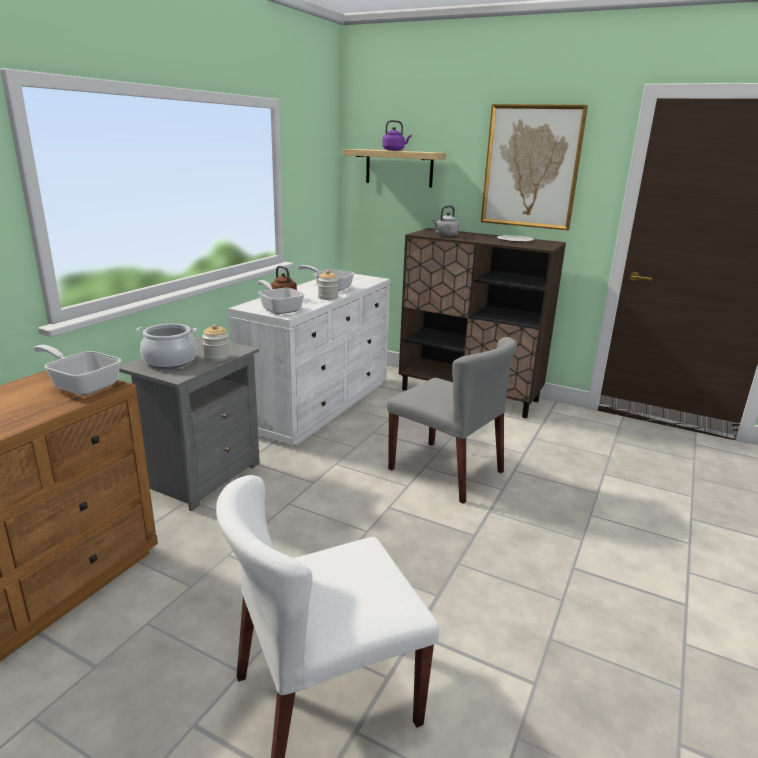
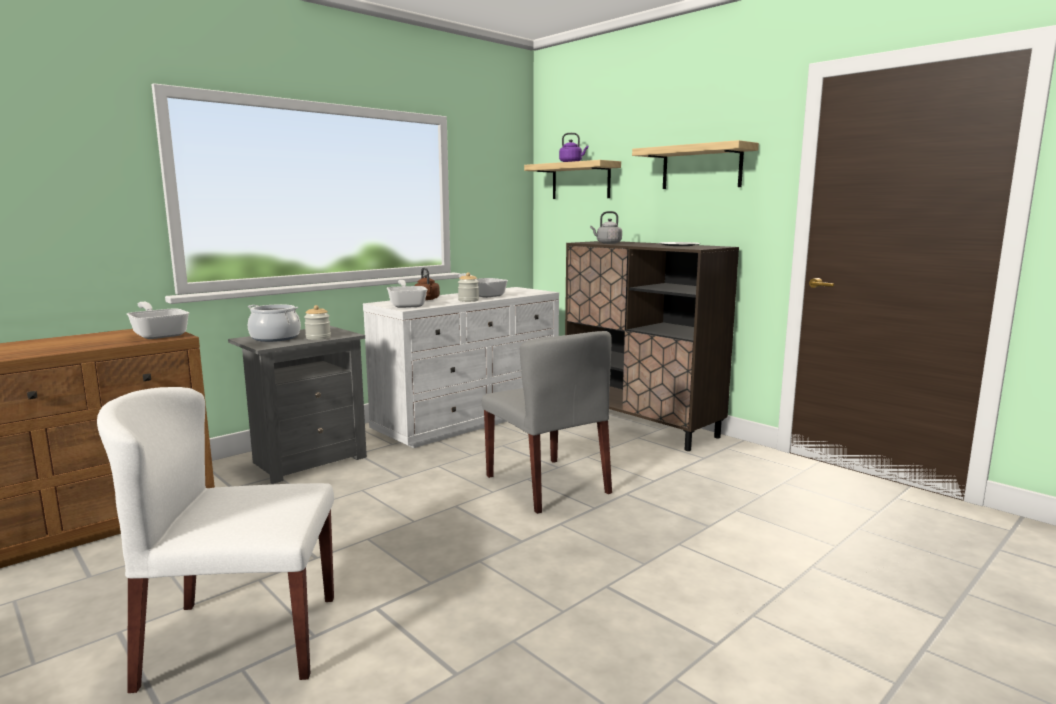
camera: 20 degrees right, 10 degrees down
picture [481,104,588,230] -> shelf [632,140,759,189]

